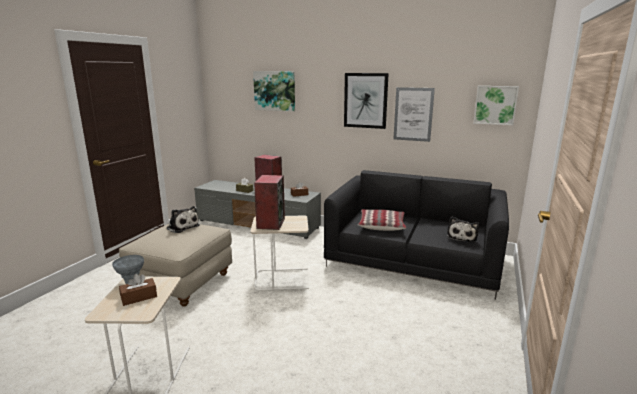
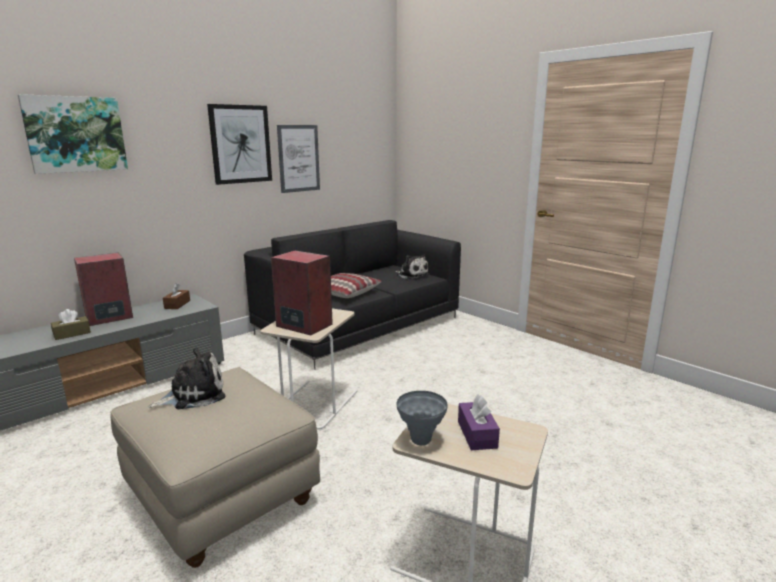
camera: 65 degrees left, 0 degrees up
brown tissue box [119,274,157,306] -> purple tissue box [458,394,500,450]
picture [473,86,519,125] -> none

